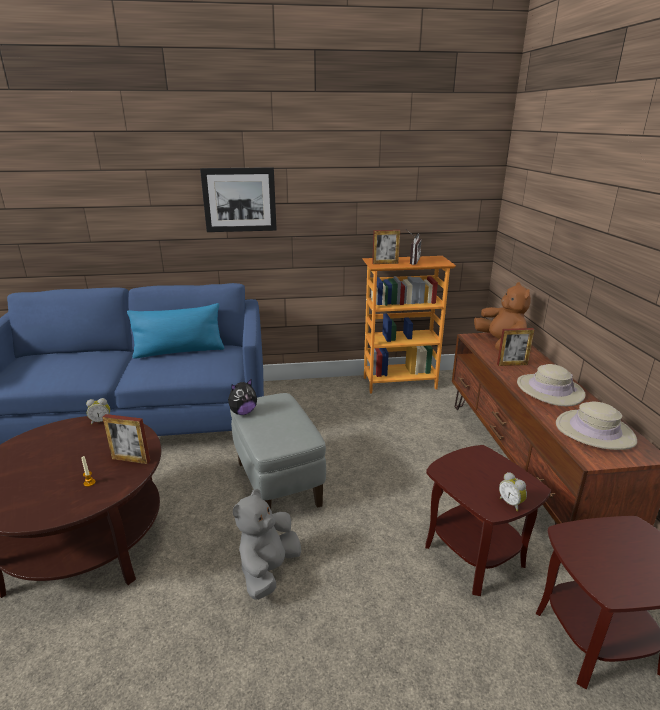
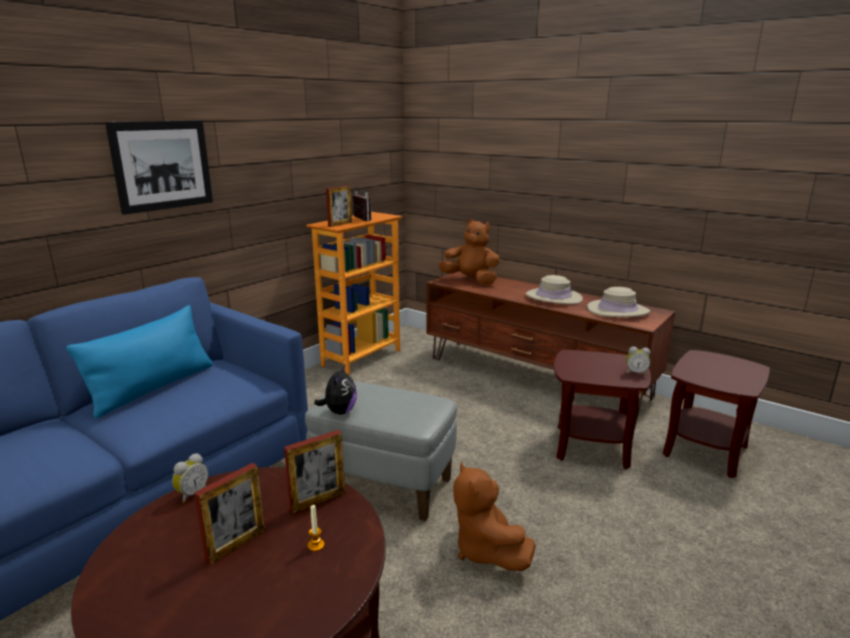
camera: 45 degrees left, 5 degrees down
grey plush toy [233,489,301,600] -> brown plush toy [453,462,536,571]
picture frame [497,328,535,366] -> picture frame moved to [194,463,265,565]

